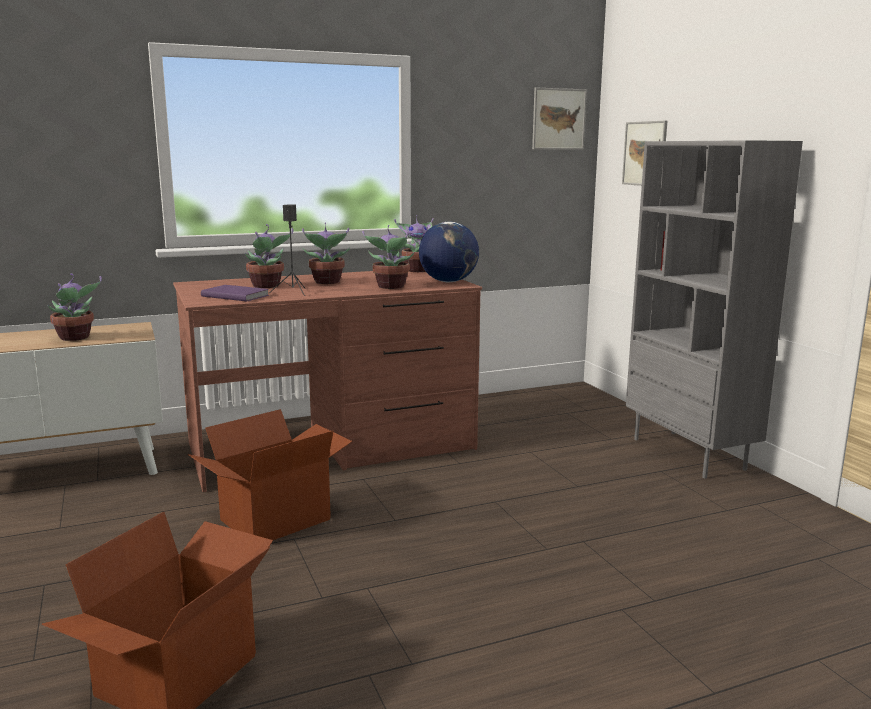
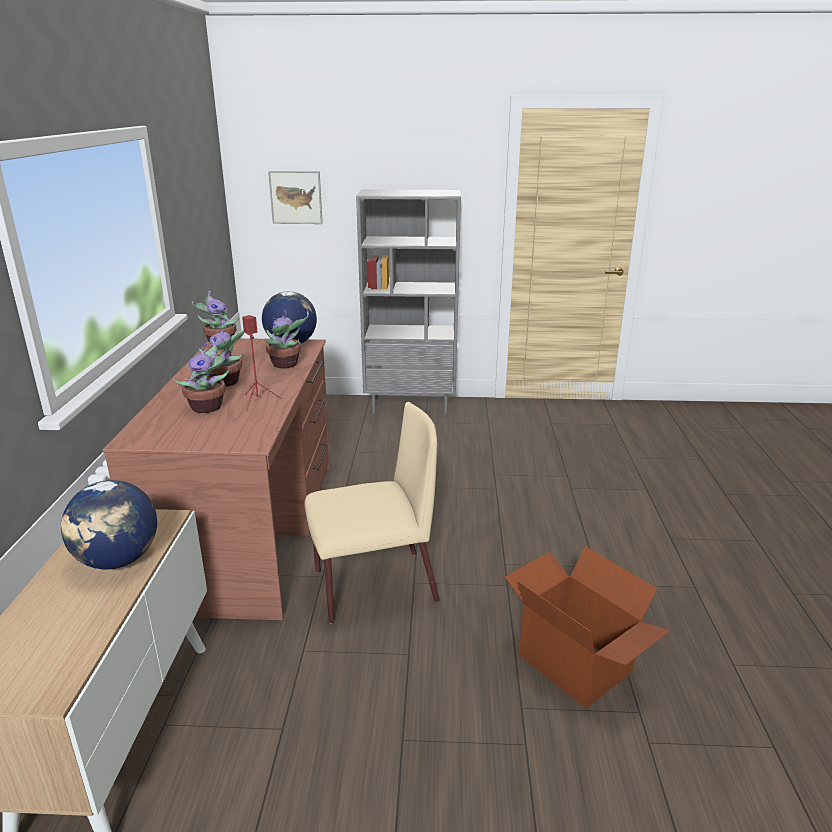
camera: 65 degrees left, 10 degrees up
potted plant [48,273,102,341] -> globe [61,480,157,569]
cardboard box [188,409,352,540] -> beige chair [304,402,440,623]
purple book [201,285,269,301] -> none
black speaker [269,204,306,296] -> red speaker [242,315,282,411]
picture [532,87,587,150] -> none

